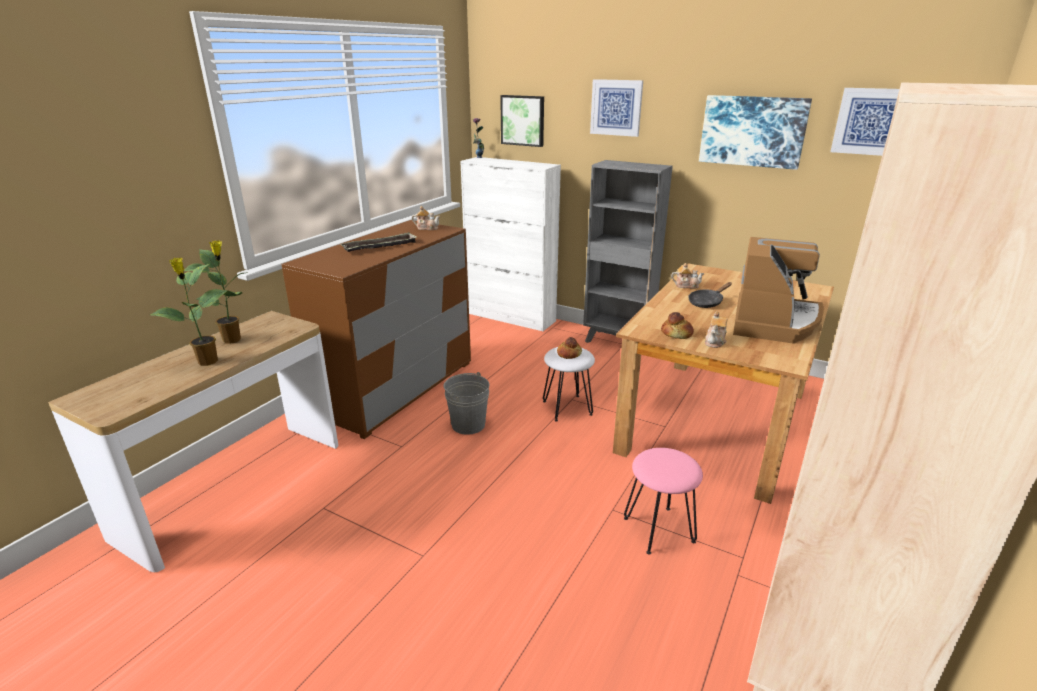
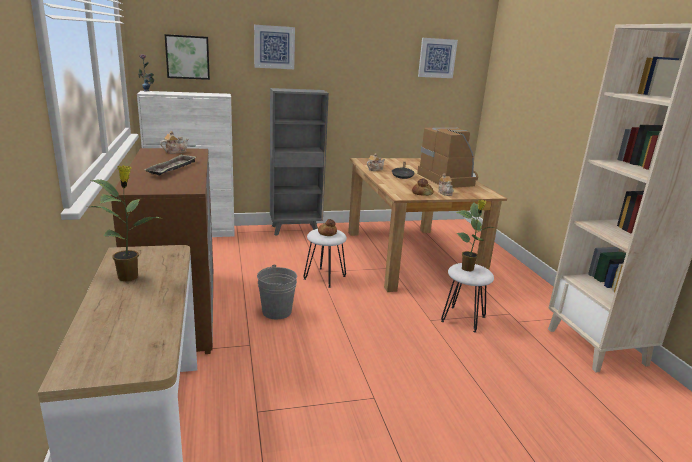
camera: 45 degrees left, 5 degrees down
potted plant [150,258,228,366] -> potted plant moved to [456,199,494,271]
pink stool [624,448,703,555] -> white stool [441,263,494,333]
picture [699,95,812,170] -> none

